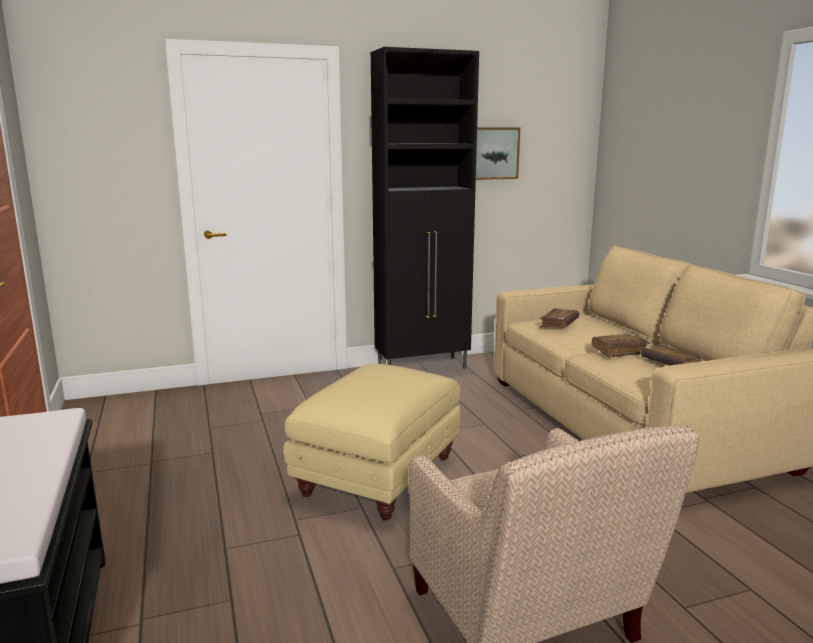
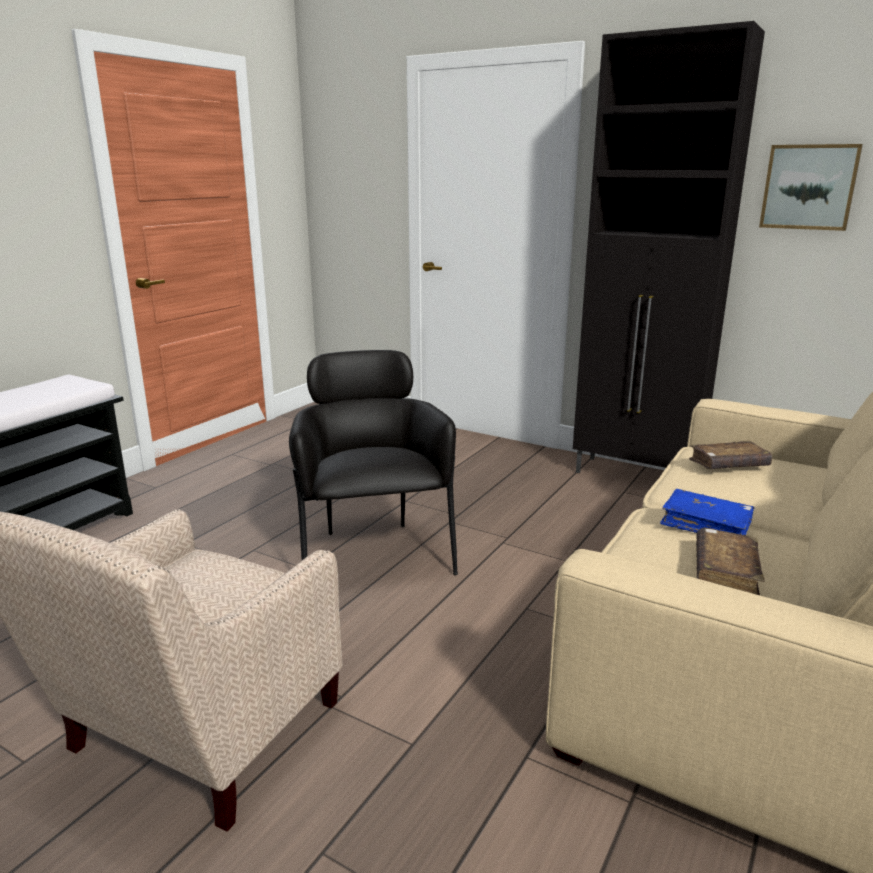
camera: 50 degrees right, 5 degrees up
beige ottoman [283,364,461,520] -> black armchair [289,350,458,575]
brown book [592,333,650,358] -> blue book [660,489,755,535]

